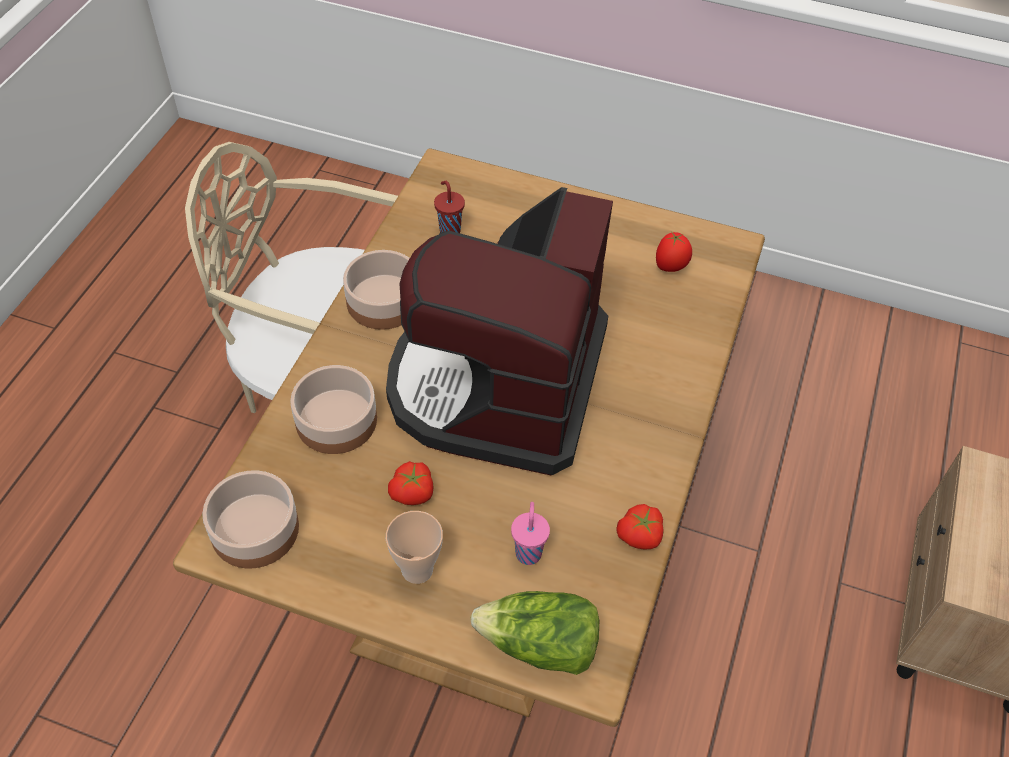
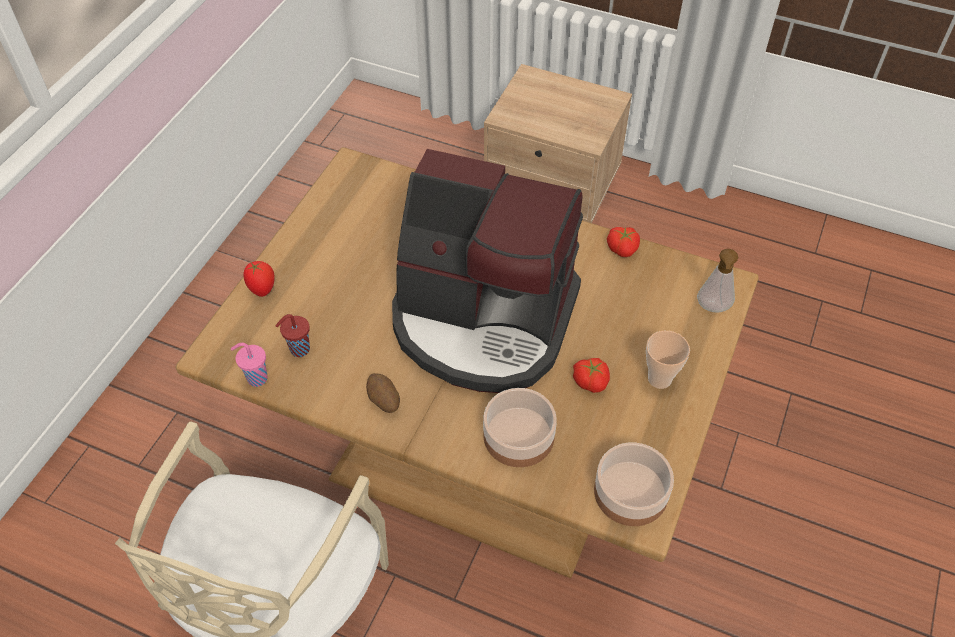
camera: 85 degrees left, 0 degrees up
bowl [343,250,410,330] -> potato [366,373,400,413]
lettuce [470,591,599,675] -> soap dispenser [697,249,739,313]
pink cup [511,502,550,565] -> pink cup moved to [231,343,268,387]
tomato [656,232,692,272] -> tomato moved to [243,261,275,297]

